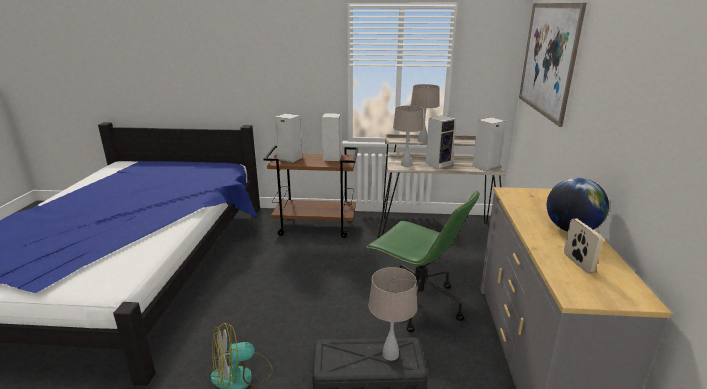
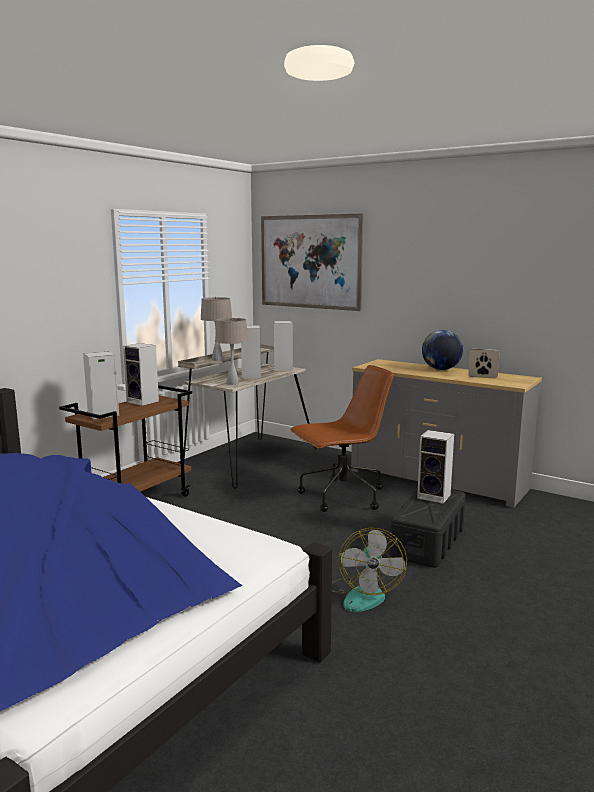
camera: 60 degrees left, 10 degrees down
green office chair [366,190,480,333] -> brown office chair [290,365,394,512]
beige table lamp [369,267,417,361] -> speaker [417,430,454,504]

